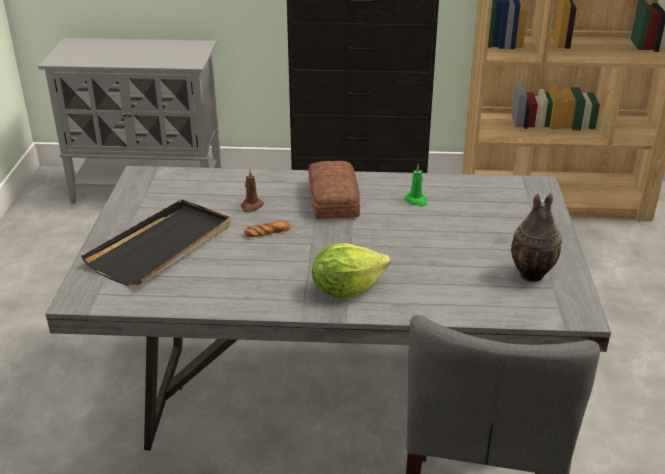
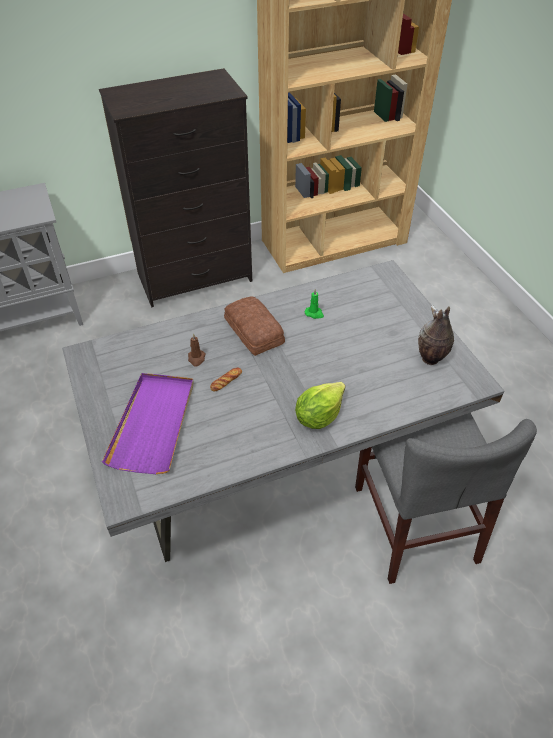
camera: 25 degrees left, 15 degrees up
black tray [82,199,230,287] -> purple tray [102,373,194,474]

